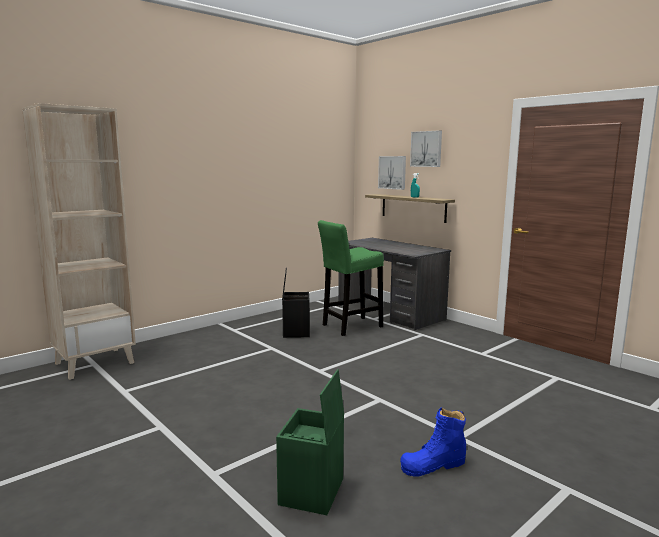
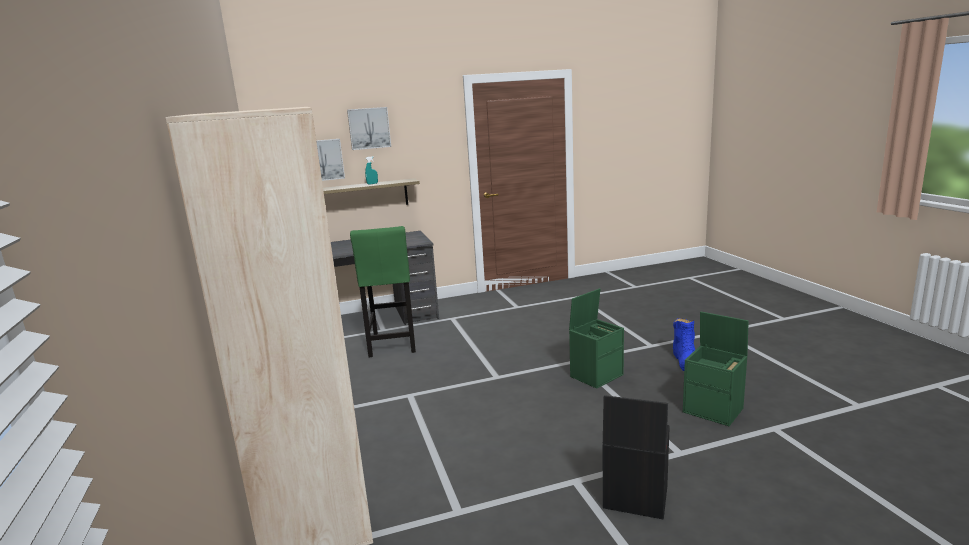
camera: 65 degrees left, 5 degrees up
black storage box [282,268,310,338] -> black storage box moved to [603,395,670,519]
none -> green storage box [569,288,624,389]

